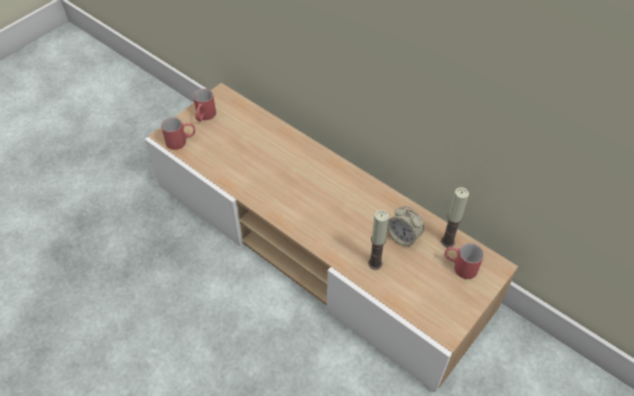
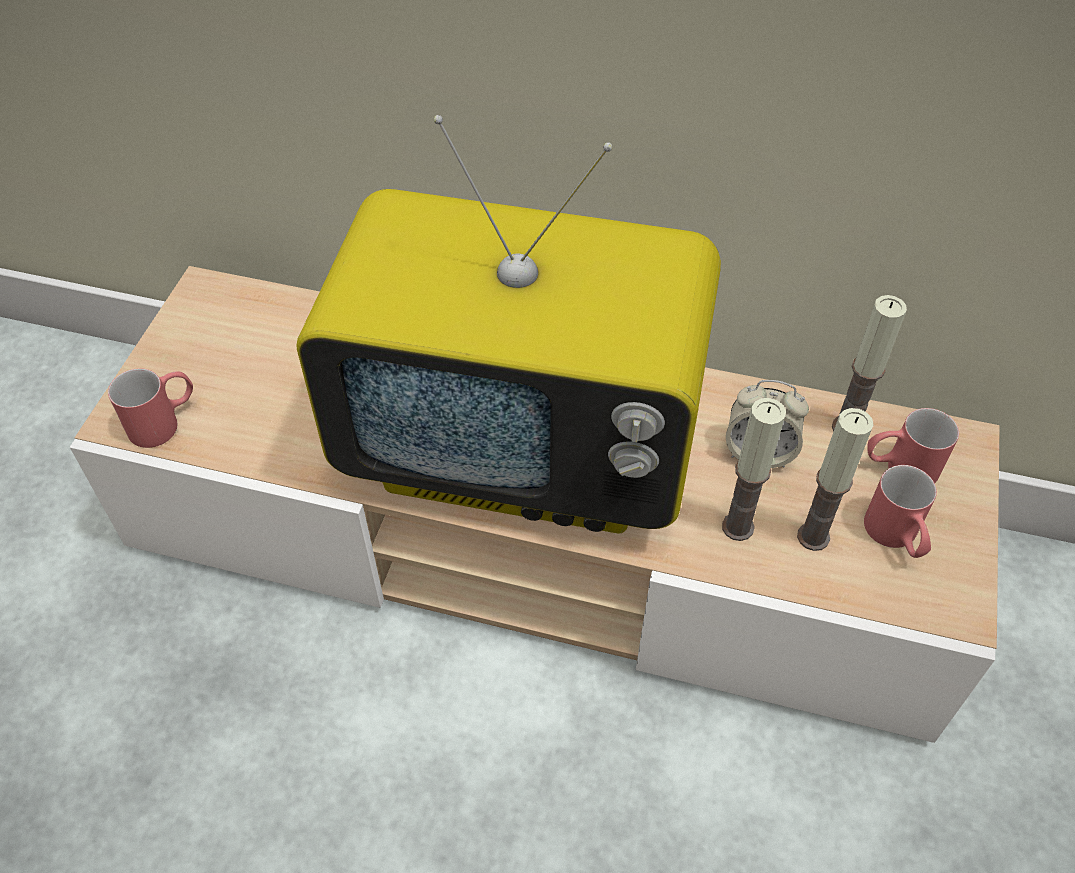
camera: 25 degrees left, 0 degrees up
red mug [193,89,216,122] -> red mug moved to [864,465,937,558]
none -> television [296,115,721,533]
none -> candle [797,408,874,551]

